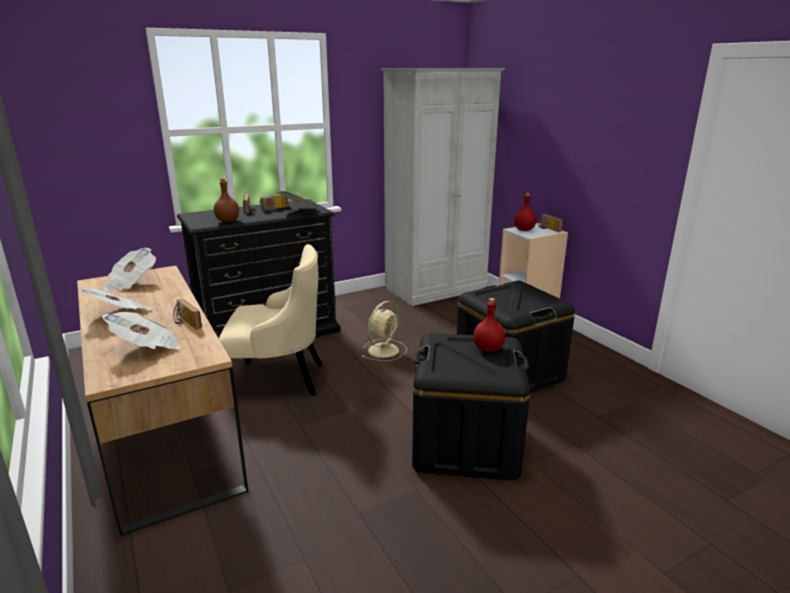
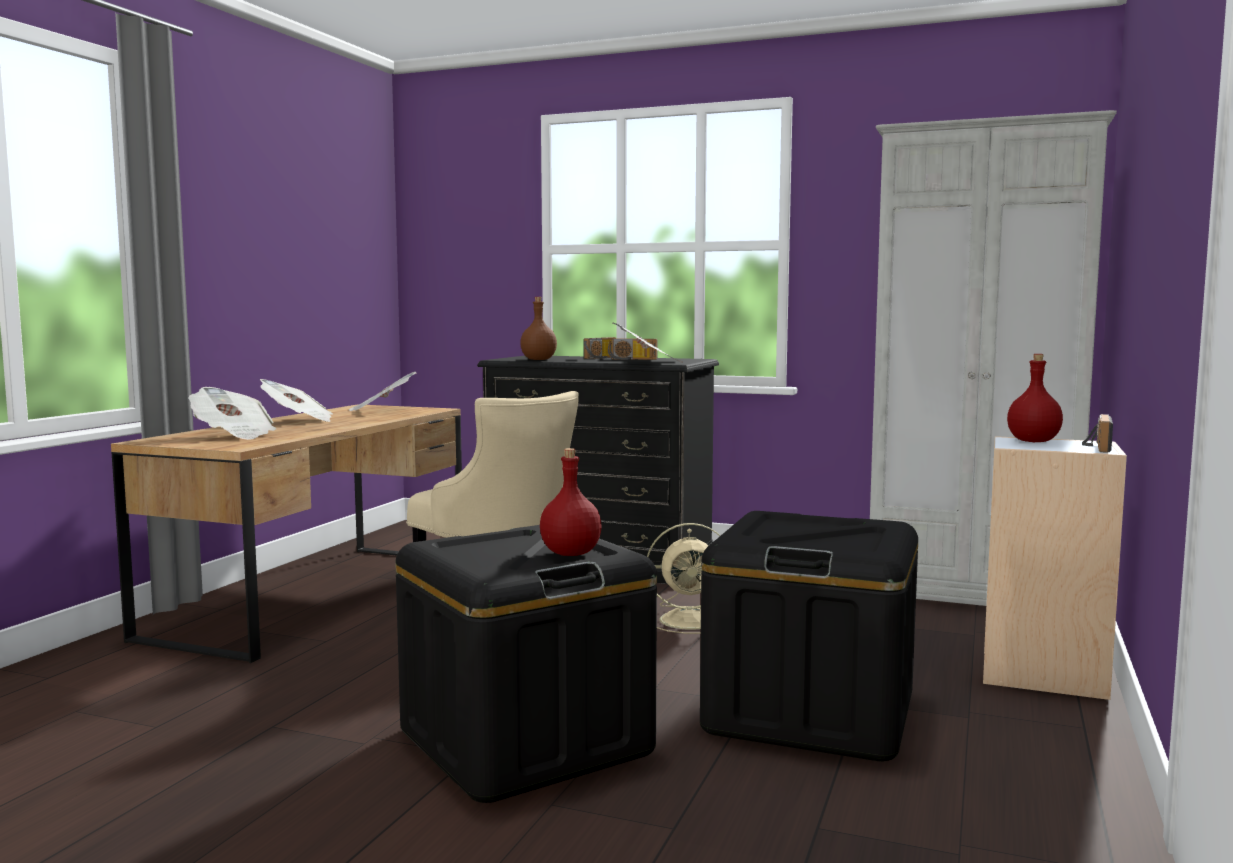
camera: 50 degrees right, 15 degrees down
radio [173,299,202,330] -> none

